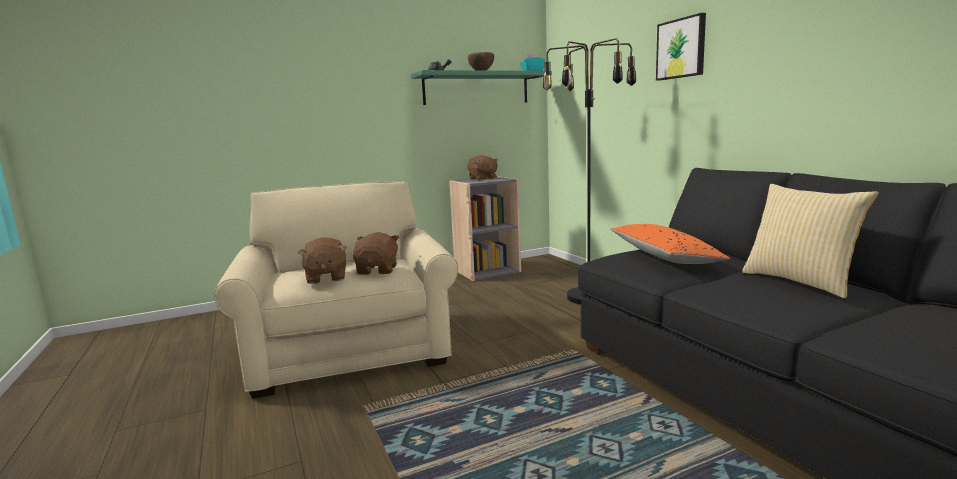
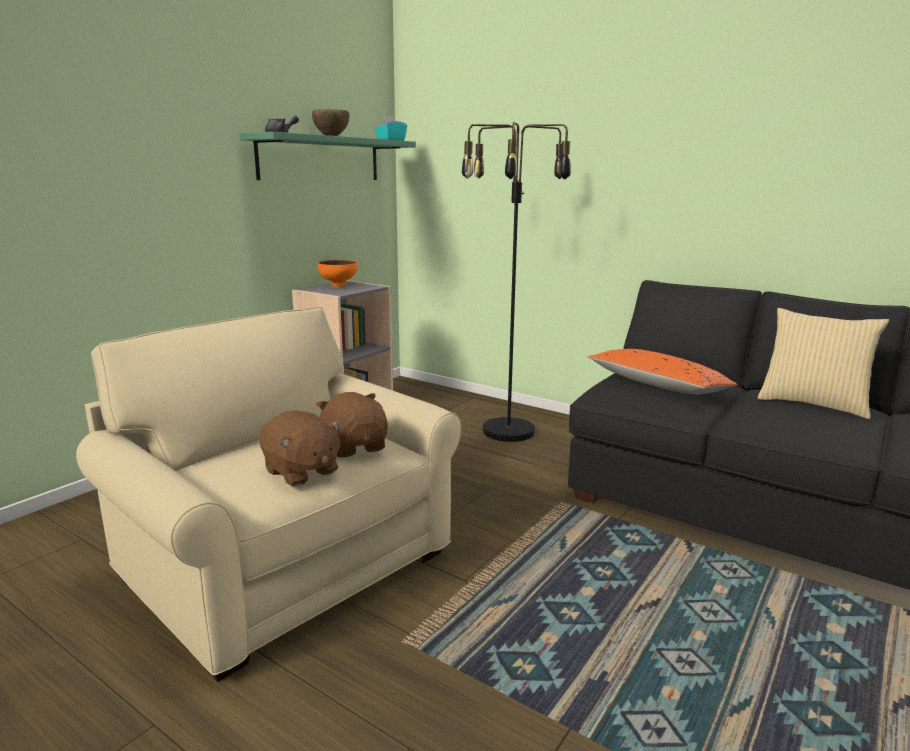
camera: 30 degrees left, 5 degrees up
brown plush toy [467,155,498,180] -> orange bowl [318,260,357,288]
picture [656,13,706,80] -> none

